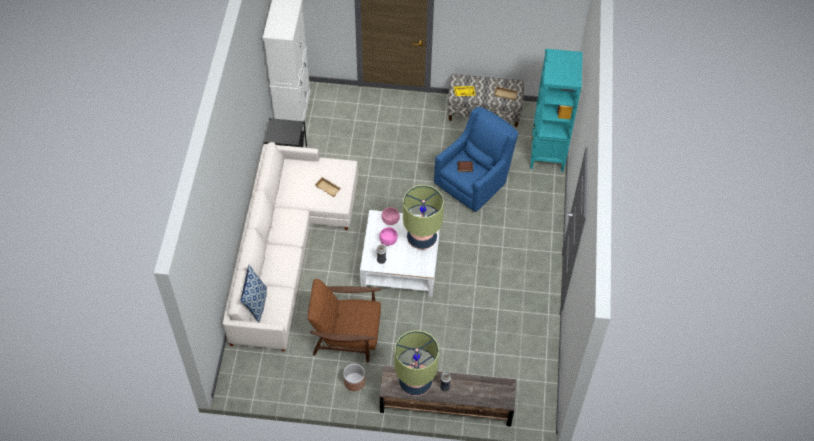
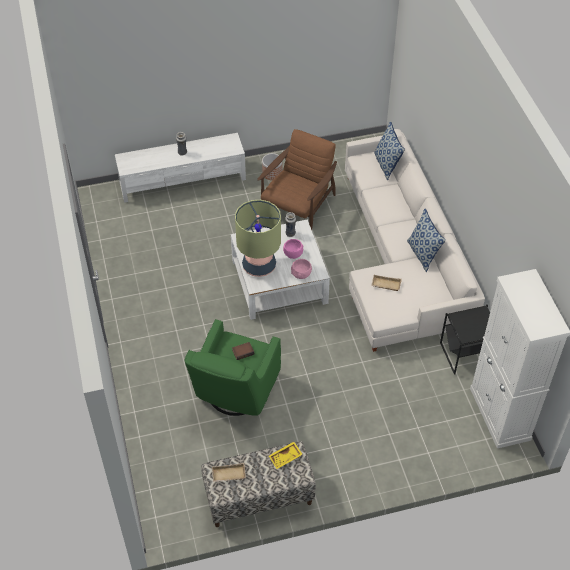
camera: 160 degrees right, 5 degrees down
brown armchair [308,279,382,362] -> brown armchair turned 45 degrees counterclockwise [257,129,337,230]
brown tv stand [380,366,516,427] -> white tv stand [115,133,246,202]
table lamp [395,330,439,396] -> none
blue armchair [434,107,518,212] -> green armchair [185,319,281,416]
turquoise bookcase [530,49,583,172] -> none
none -> pillow [407,209,446,272]

